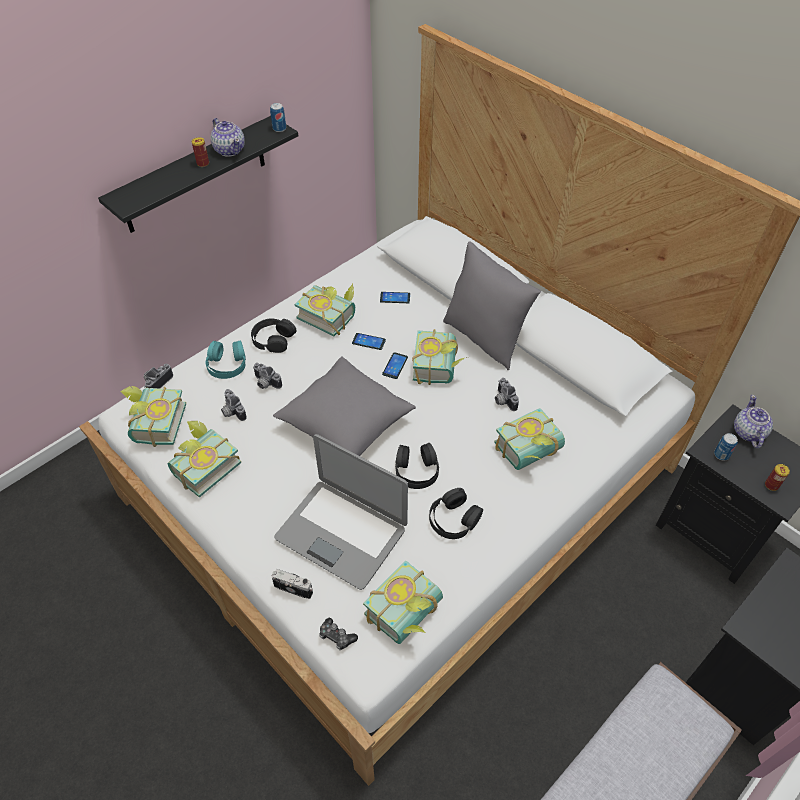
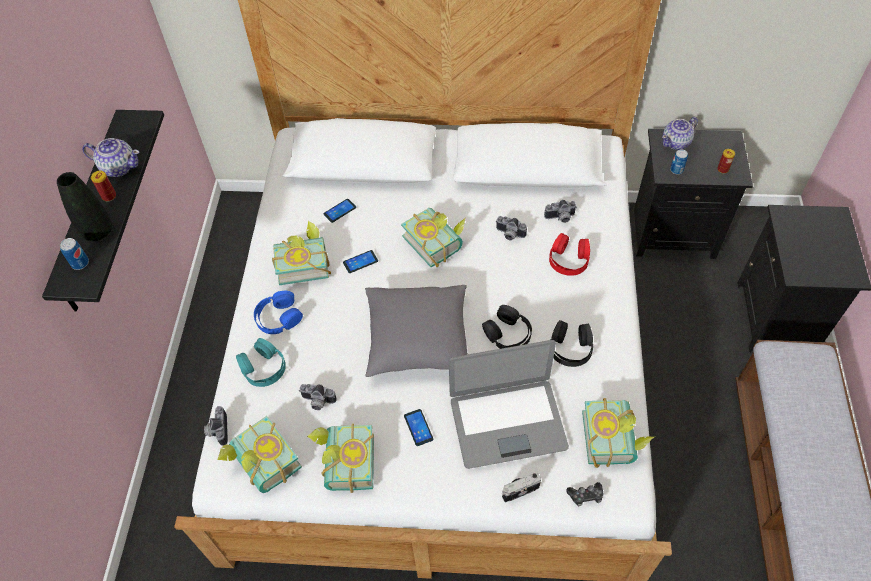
camera: 40 degrees left, 5 degrees up
black headphones [251,318,297,353] -> blue headphones [254,291,303,334]
camera [253,363,282,389] -> camera moved to [544,200,577,223]
can [270,103,286,132] -> can moved to [60,238,89,270]
phone [382,352,408,379] -> phone moved to [404,409,433,446]
grey pillow [443,241,541,370] -> none
book [494,408,565,470] -> red headphones [549,233,590,276]
teapot [734,395,773,448] -> teapot turned 90 degrees counterclockwise [662,117,698,150]
none -> black vase [57,172,112,241]

